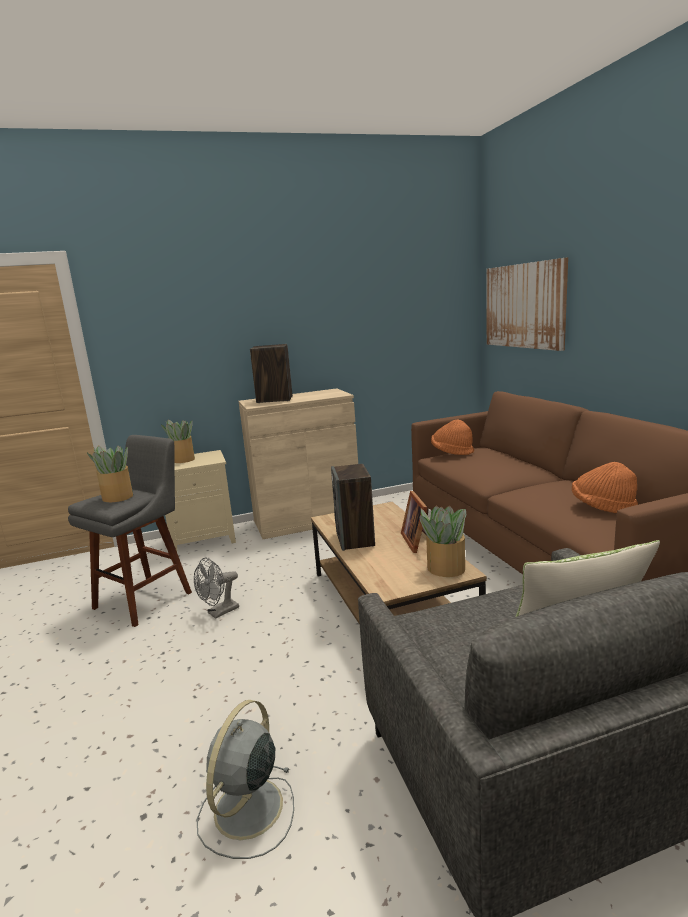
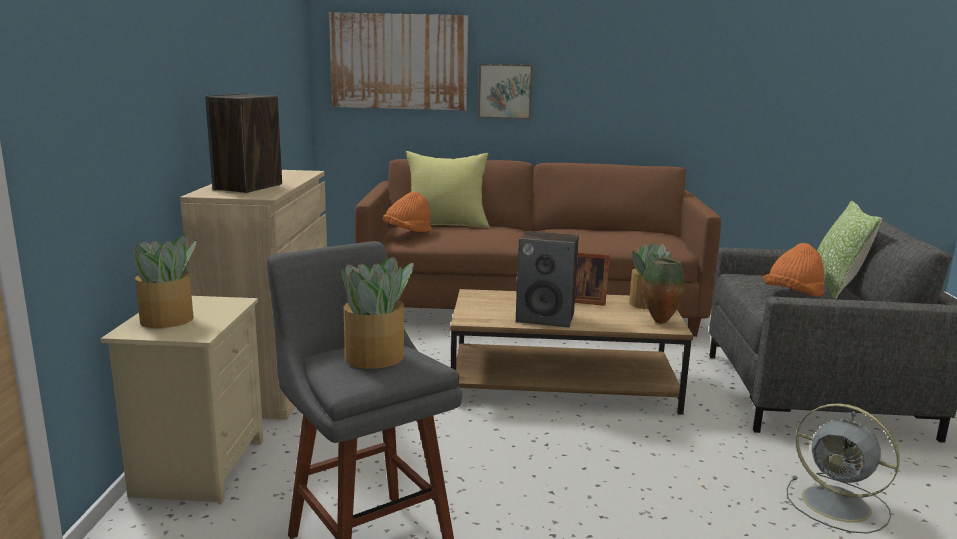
camera: 70 degrees left, 0 degrees up
grey fan [194,558,239,619] -> none
orange hat [572,462,638,513] -> orange hat moved to [763,243,824,297]
none -> yellow pillow [405,151,490,228]
none -> picture [478,64,532,119]
none -> vase [642,258,685,324]

